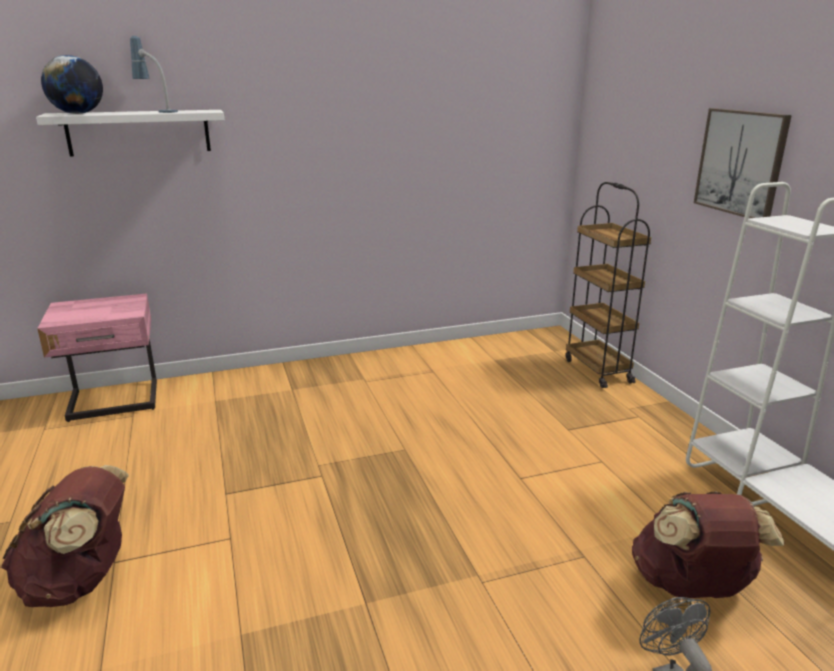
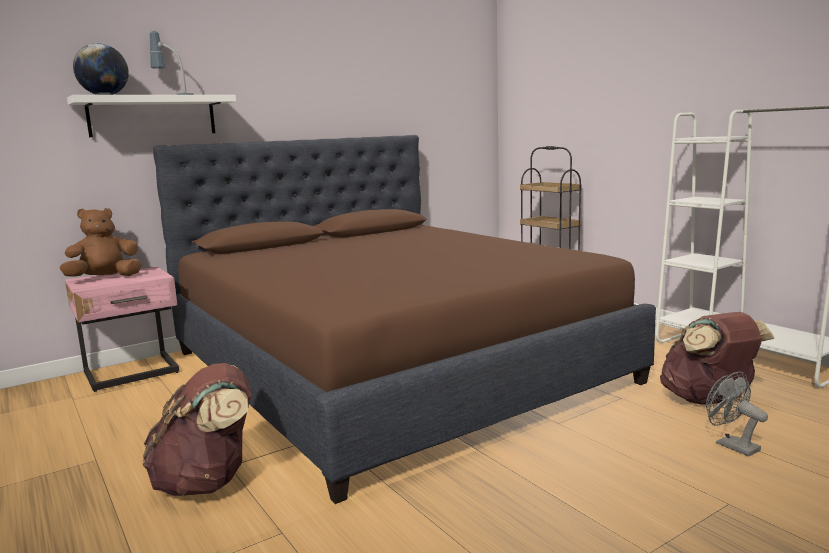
camera: 15 degrees left, 10 degrees down
picture [694,108,792,218] -> none
none -> brown plush toy [59,208,142,277]
none -> brown bed [153,135,656,504]

